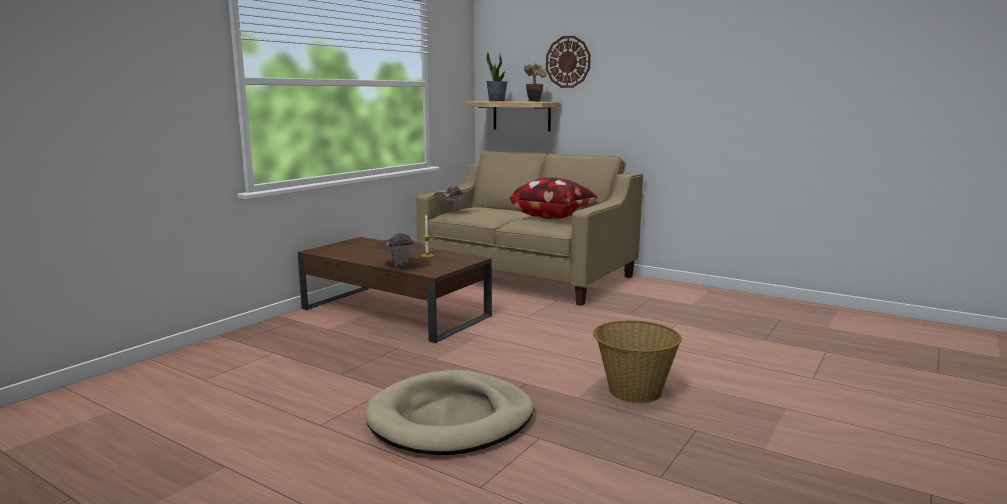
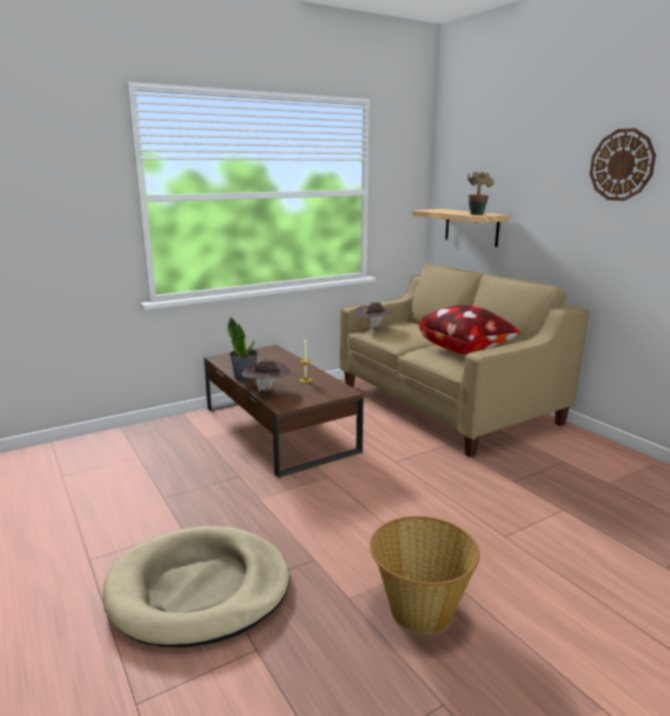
camera: 25 degrees right, 5 degrees up
potted plant [486,52,508,102] -> potted plant moved to [227,317,258,381]
wall clock [546,36,591,88] -> wall clock moved to [590,128,656,201]

